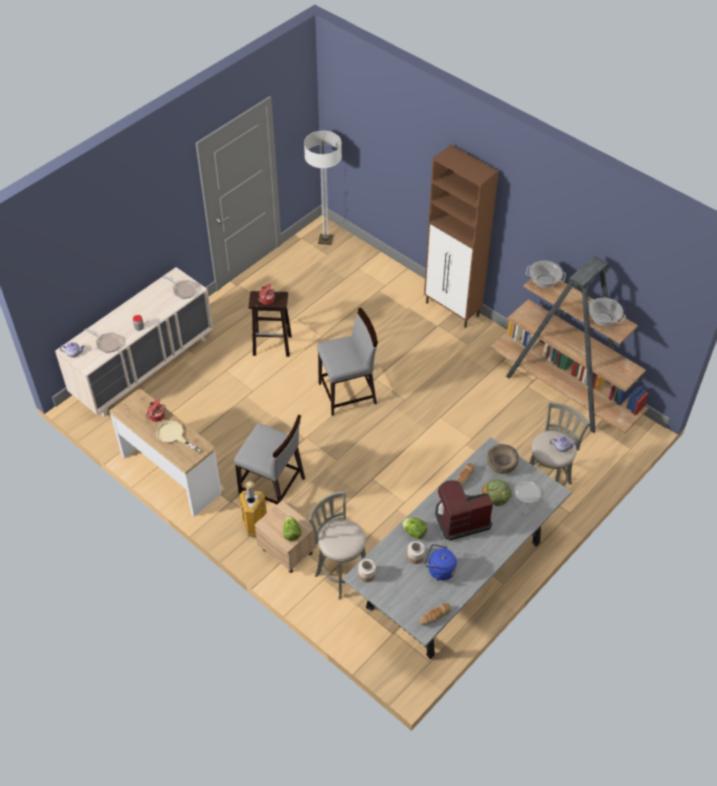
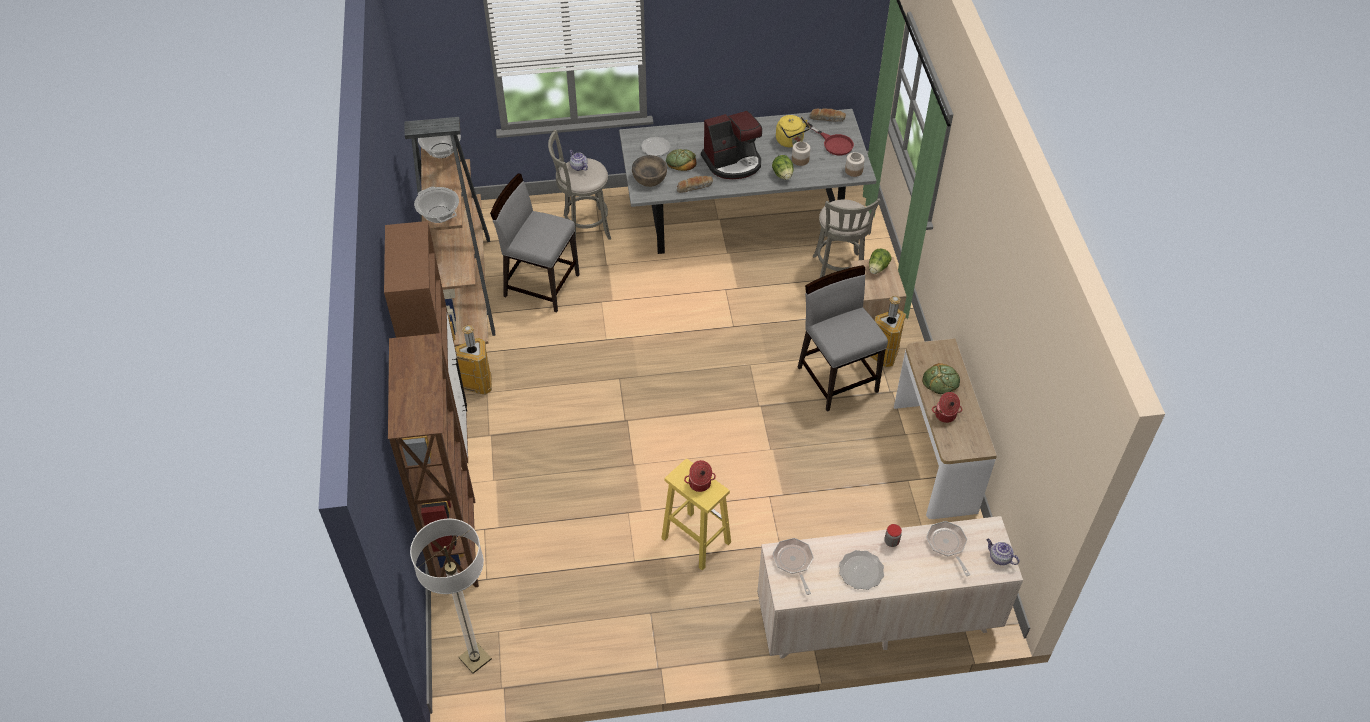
camera: 140 degrees left, 0 degrees up
beige frying pan [156,421,201,453] -> bread [922,363,960,394]
brown stool [248,291,292,357] -> yellow stool [662,459,731,570]
grey chair [317,308,378,416] -> grey chair moved to [490,173,580,312]
blue kettle [425,544,457,581] -> yellow kettle [776,115,810,147]
coffee machine [435,480,493,541] -> coffee machine turned 45 degrees counterclockwise [701,111,762,179]
none -> brown bookcase [388,333,479,587]
none -> trash can [455,325,492,395]
none -> red frying pan [806,123,854,155]
none -> plate [839,550,884,590]

